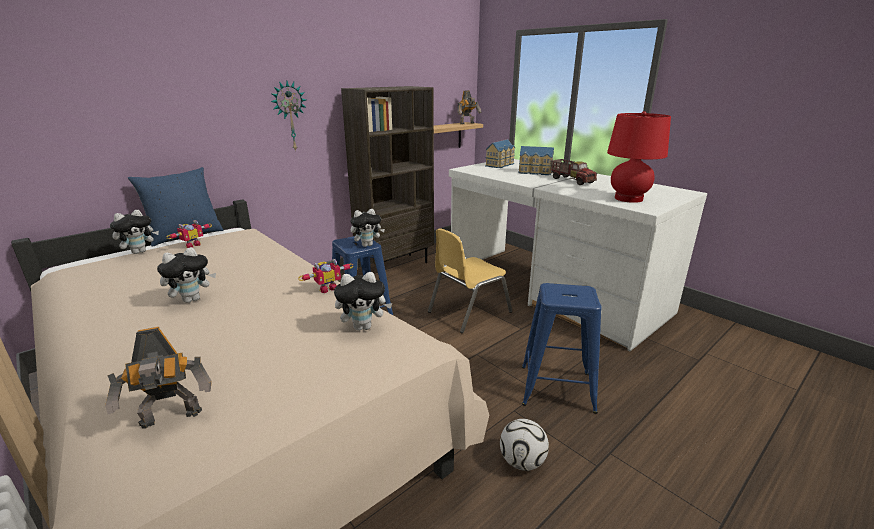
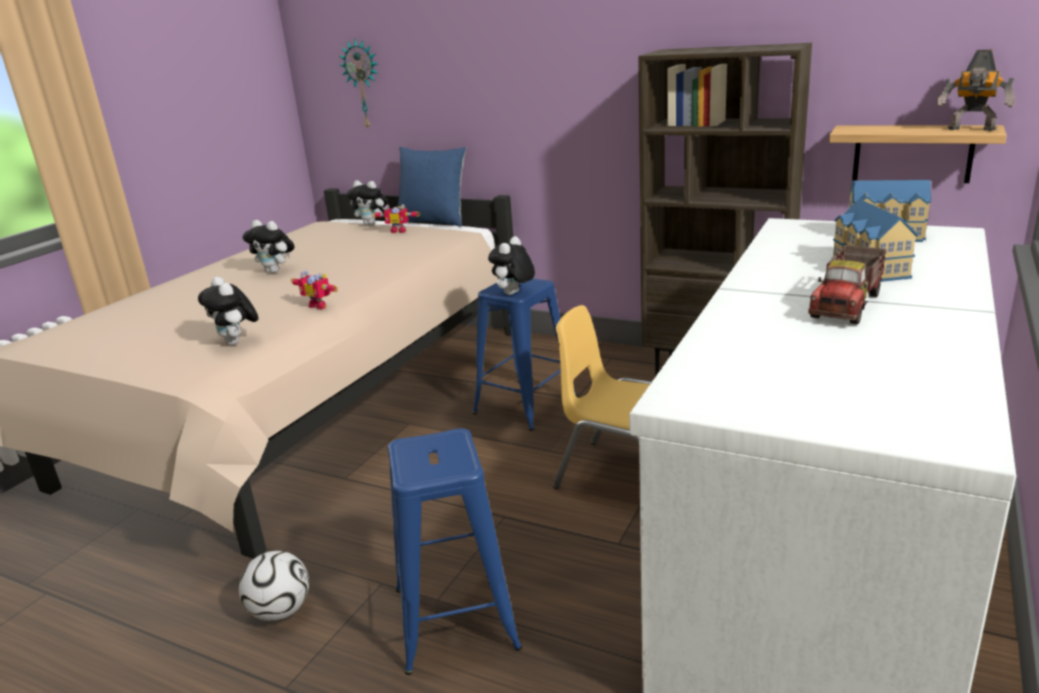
camera: 70 degrees right, 0 degrees up
toy robot [105,327,212,428] -> none
wall clock [271,81,307,152] -> wall clock moved to [339,39,379,128]
plush toy [350,209,385,247] -> plush toy turned 75 degrees clockwise [488,236,535,295]
red table lamp [607,111,671,203] -> none

